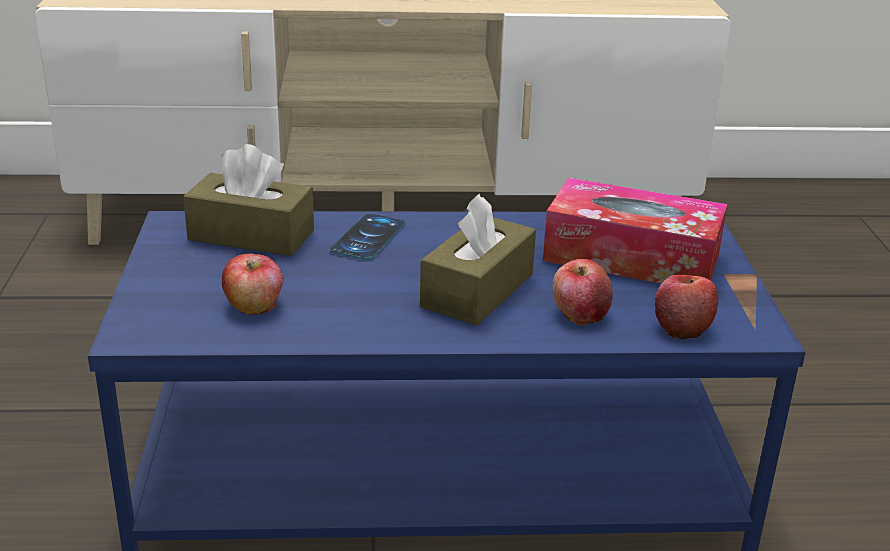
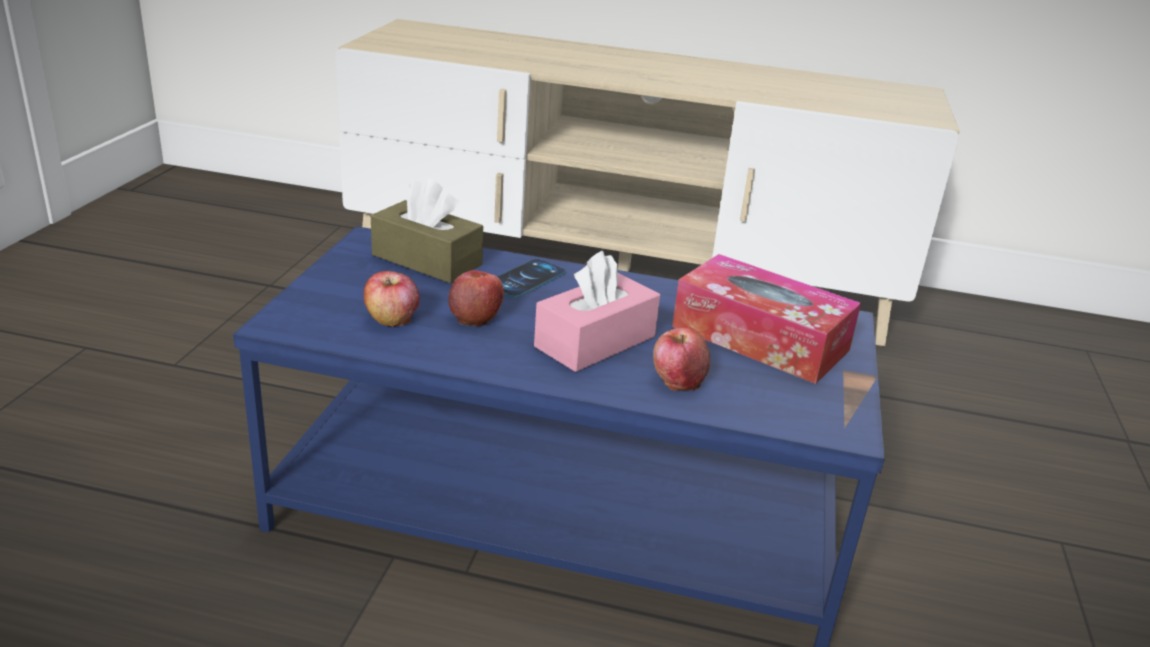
camera: 15 degrees right, 0 degrees up
brown tissue box [420,194,536,326] -> pink tissue box [534,251,660,372]
apple [655,275,718,340] -> apple moved to [448,270,504,326]

